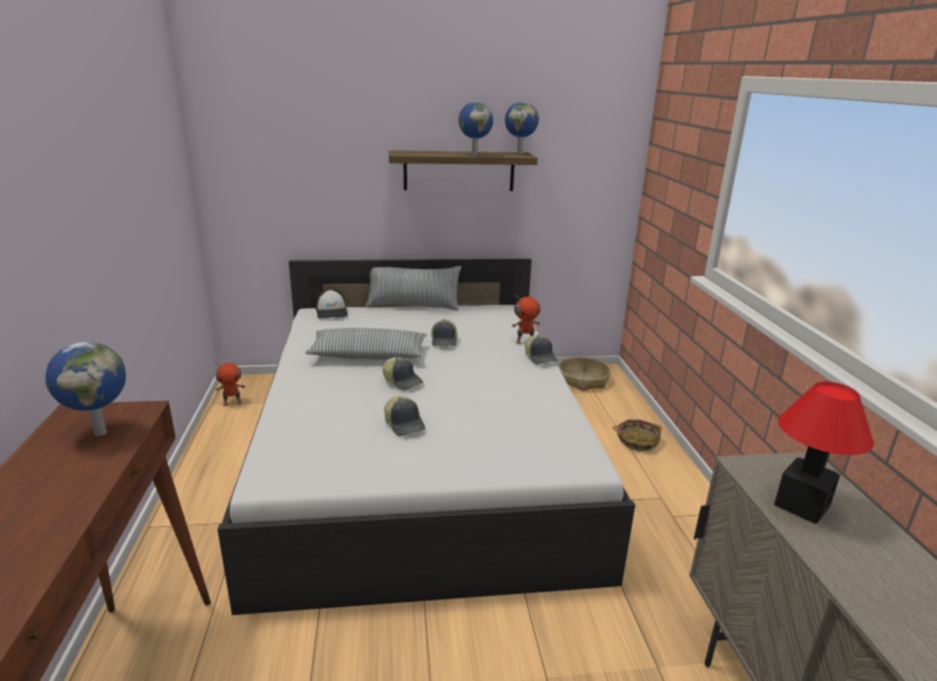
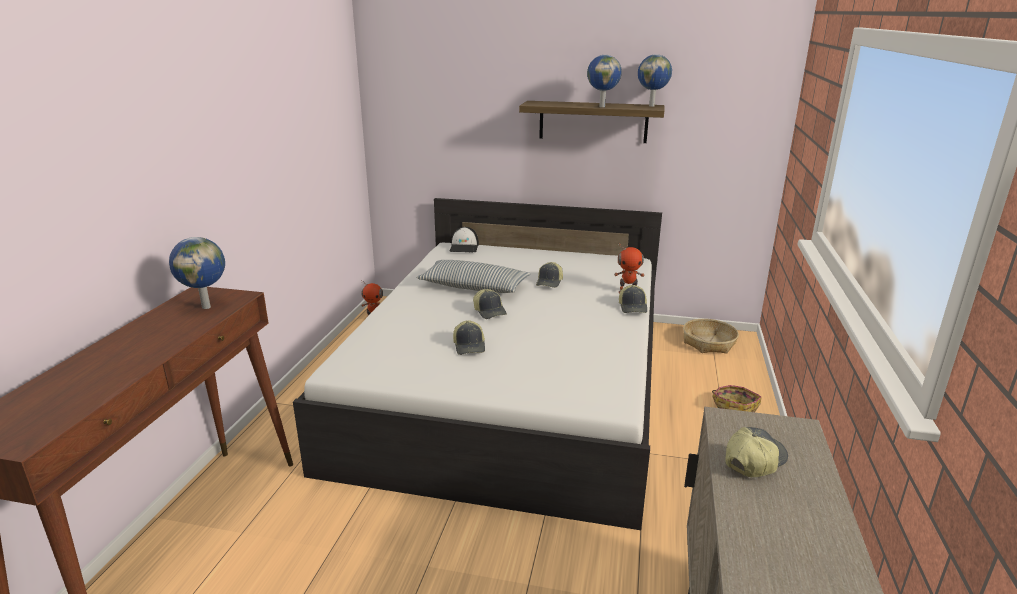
camera: 20 degrees right, 0 degrees up
pillow [366,266,461,311] -> none
table lamp [774,382,874,524] -> cap [725,427,788,477]

